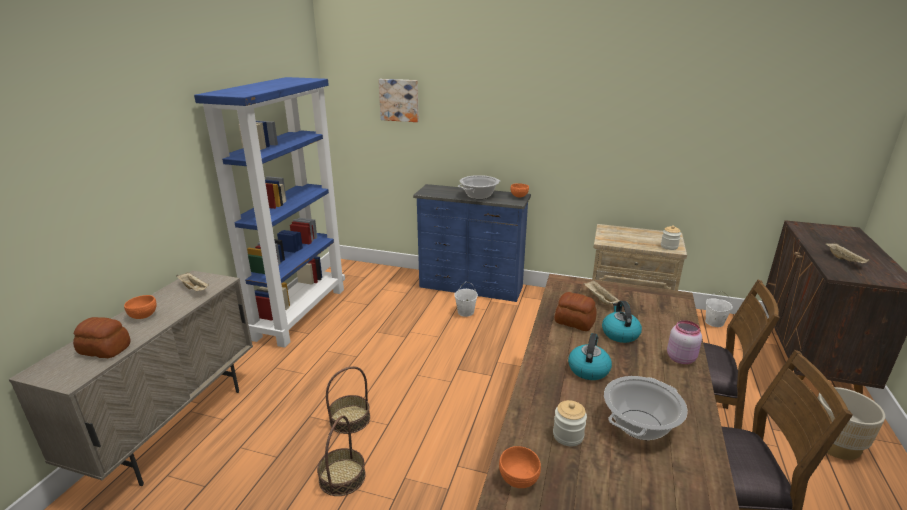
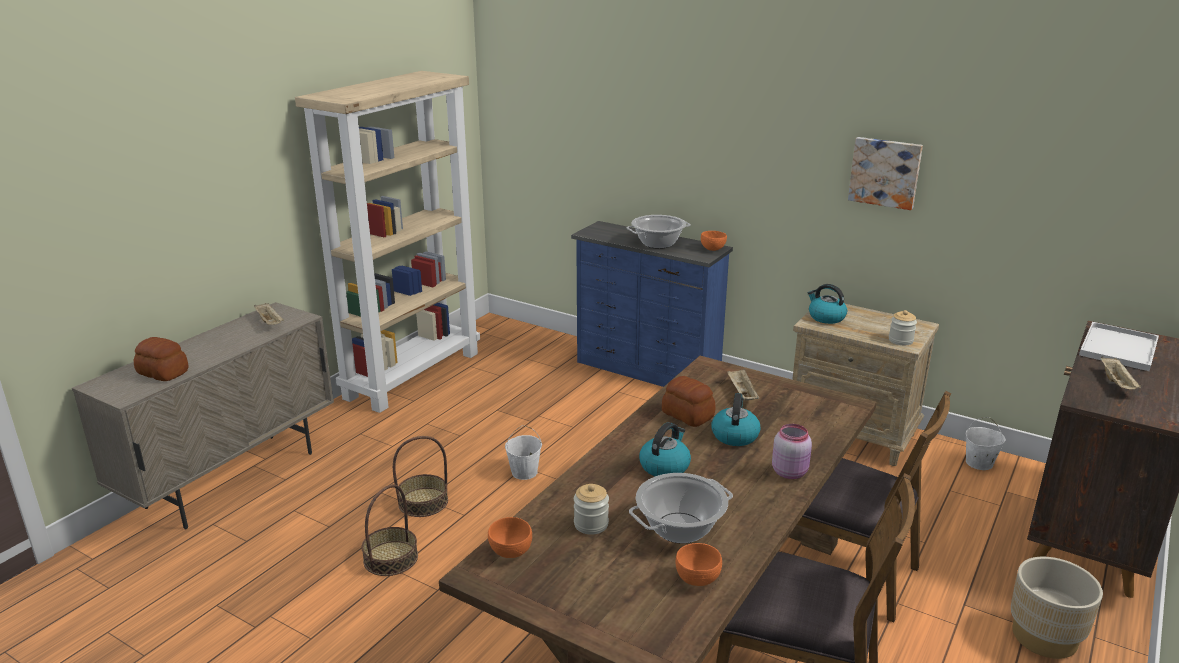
camera: 15 degrees right, 0 degrees up
orange bowl [124,295,156,319] -> orange bowl moved to [676,543,722,586]
blue bookcase [194,77,345,348] -> beige bookcase [295,71,480,413]
picture [378,79,419,122] -> picture moved to [848,137,923,210]
white bucket [454,282,478,317] -> white bucket moved to [505,425,542,480]
none -> kettle [807,284,847,324]
none -> white tray [1079,322,1159,371]

